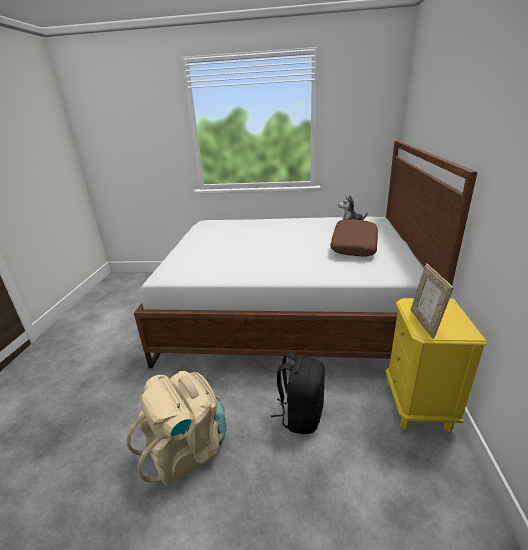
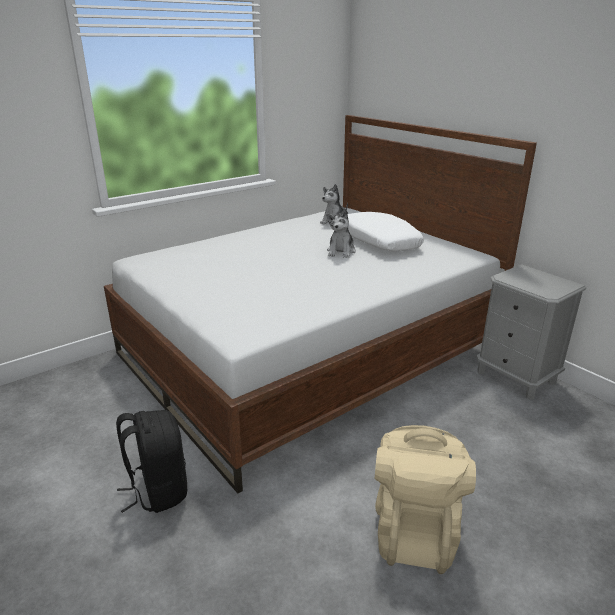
camera: 45 degrees left, 0 degrees up
black backpack [271,351,325,434] -> black backpack moved to [116,410,187,513]
brown pillow [330,219,378,257] -> white pillow [347,212,424,251]
yellow nightstand [386,298,487,432] -> grey nightstand [476,264,586,400]
picture frame [411,264,453,339] -> none
none -> plush toy [326,208,356,258]

